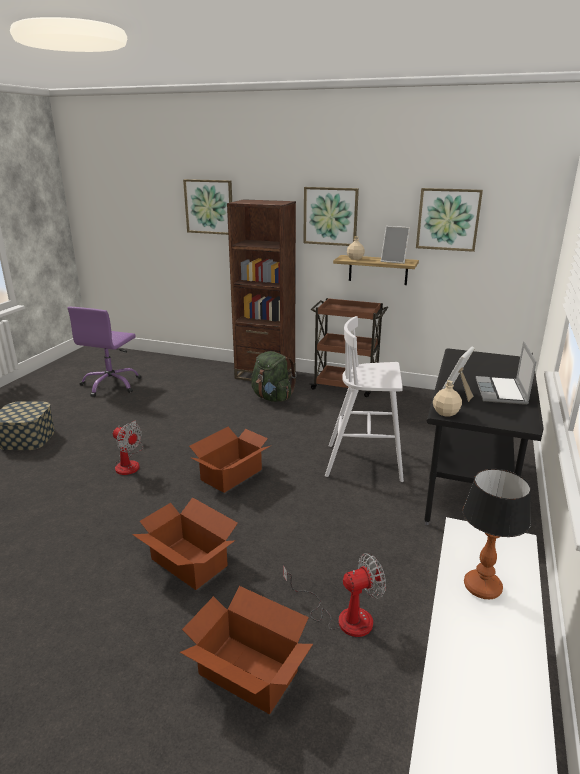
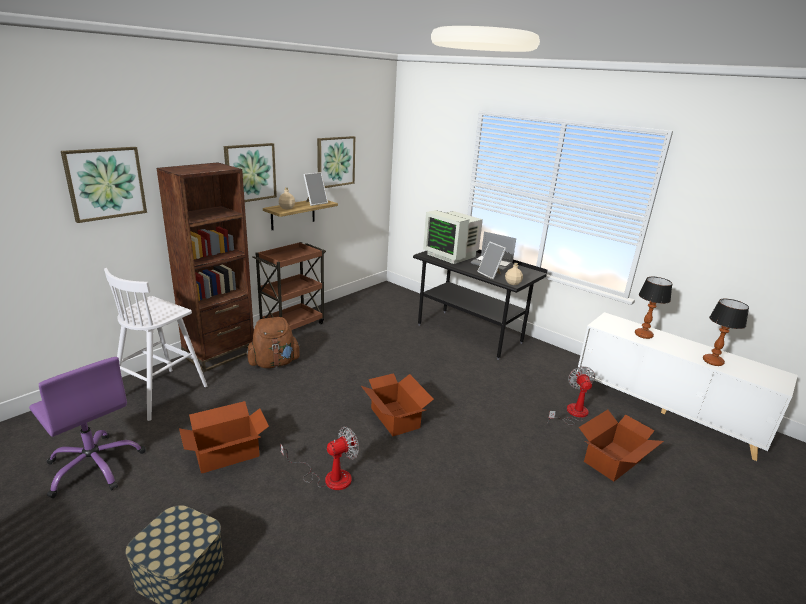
camera: 70 degrees left, 0 degrees up
cardboard box [132,497,238,590] -> cardboard box moved to [179,401,269,473]
green backpack [251,351,297,402] -> brown backpack [247,317,301,368]
white stool [325,316,404,482] -> white stool moved to [104,268,207,421]
none -> monitor [423,210,483,264]
none -> table lamp [703,299,749,366]

